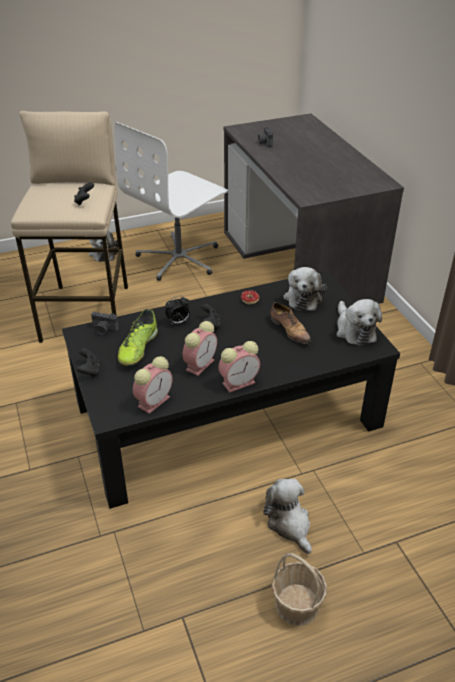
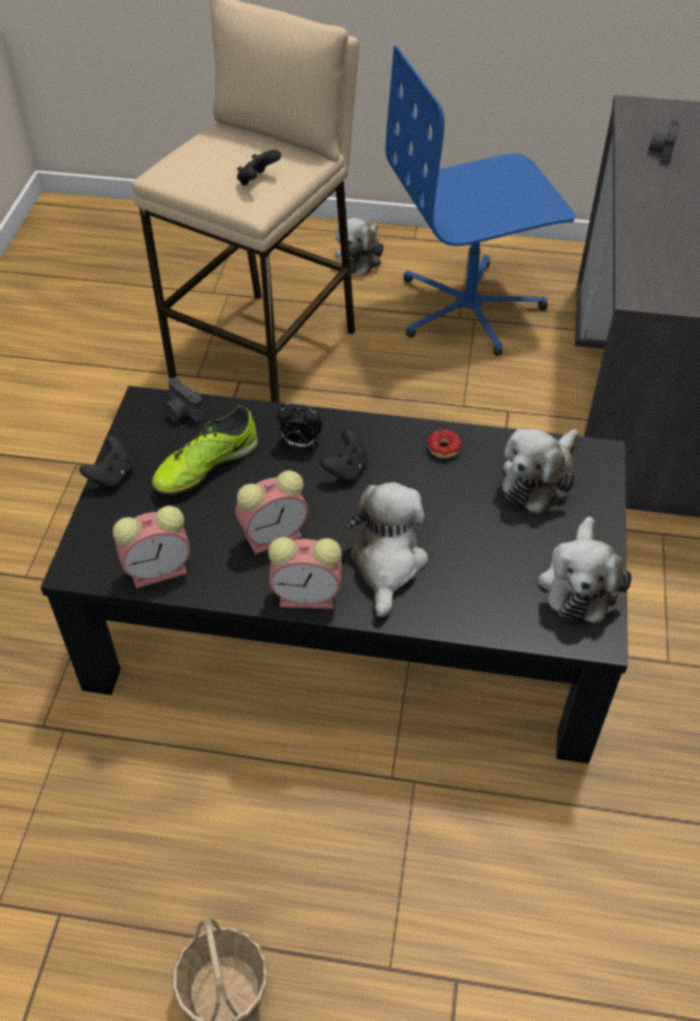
camera: 30 degrees right, 10 degrees up
white office chair [114,122,228,281] -> blue office chair [385,45,575,356]
plush toy [263,479,312,554] -> plush toy moved to [345,482,428,618]
shoe [270,302,311,344] -> none

